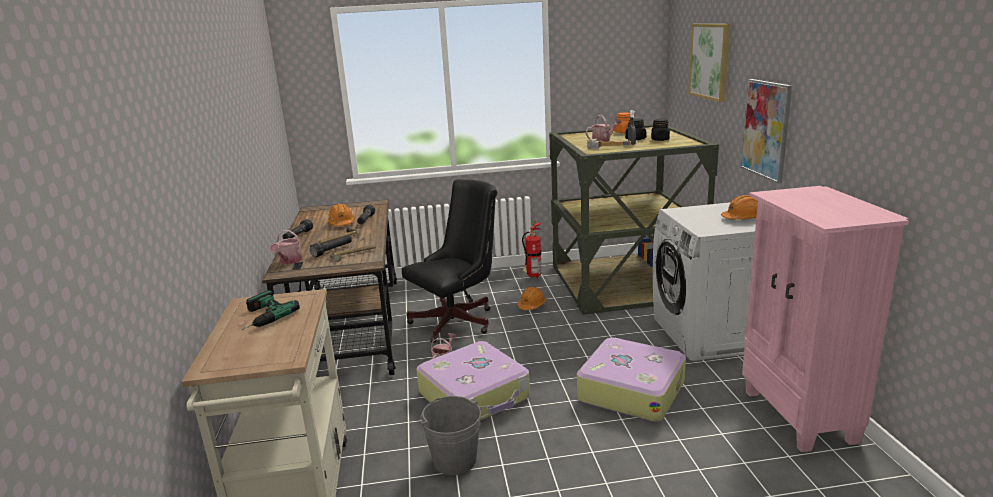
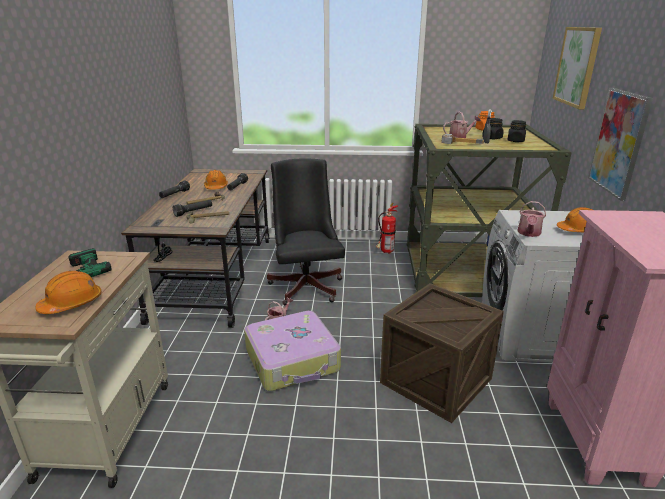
camera: 10 degrees right, 5 degrees up
watering can [270,230,303,264] -> watering can moved to [517,201,546,237]
black office chair [402,179,497,343] -> black office chair turned 75 degrees counterclockwise [267,158,345,306]
grey bucket [420,396,481,475] -> none
orange hard hat [517,287,546,310] -> orange hard hat moved to [35,271,102,314]
suitcase [577,338,686,422] -> crate [380,283,504,423]

